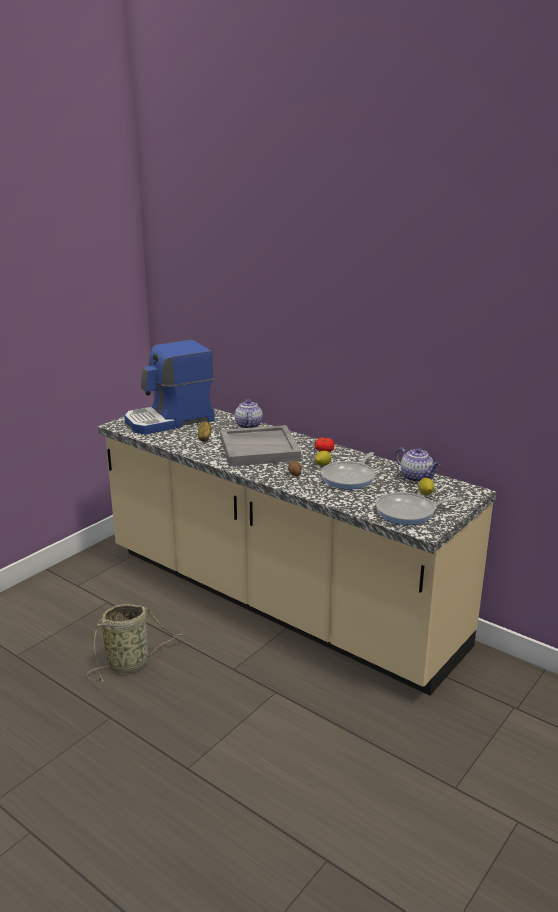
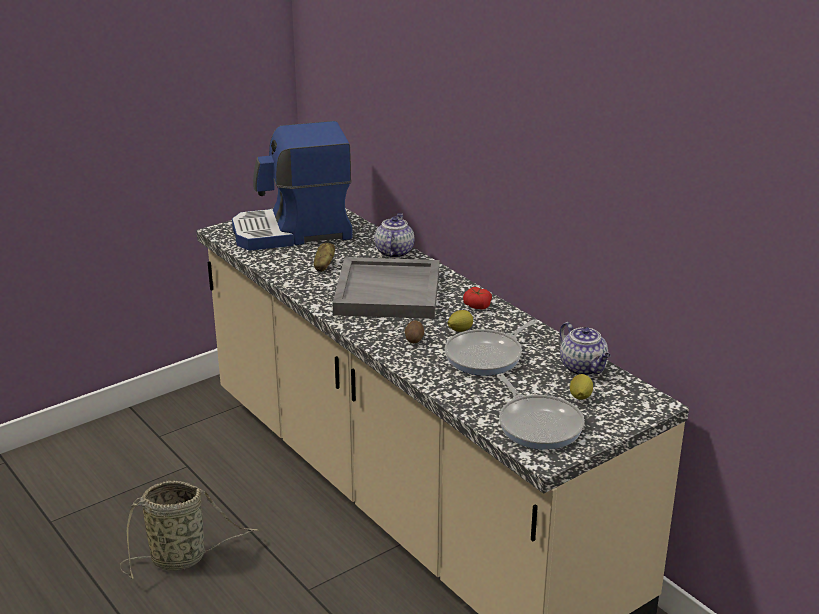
camera: 15 degrees right, 5 degrees up
frying pan [376,492,462,525] -> frying pan turned 120 degrees counterclockwise [497,374,584,450]

